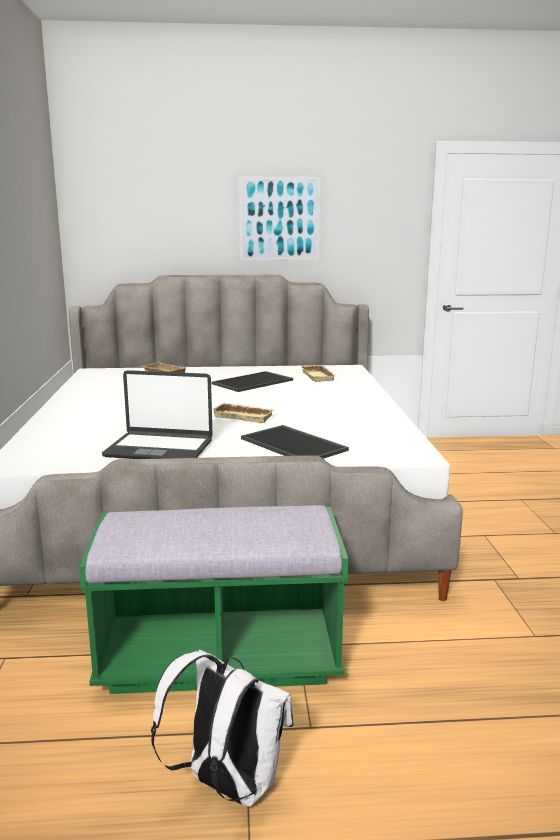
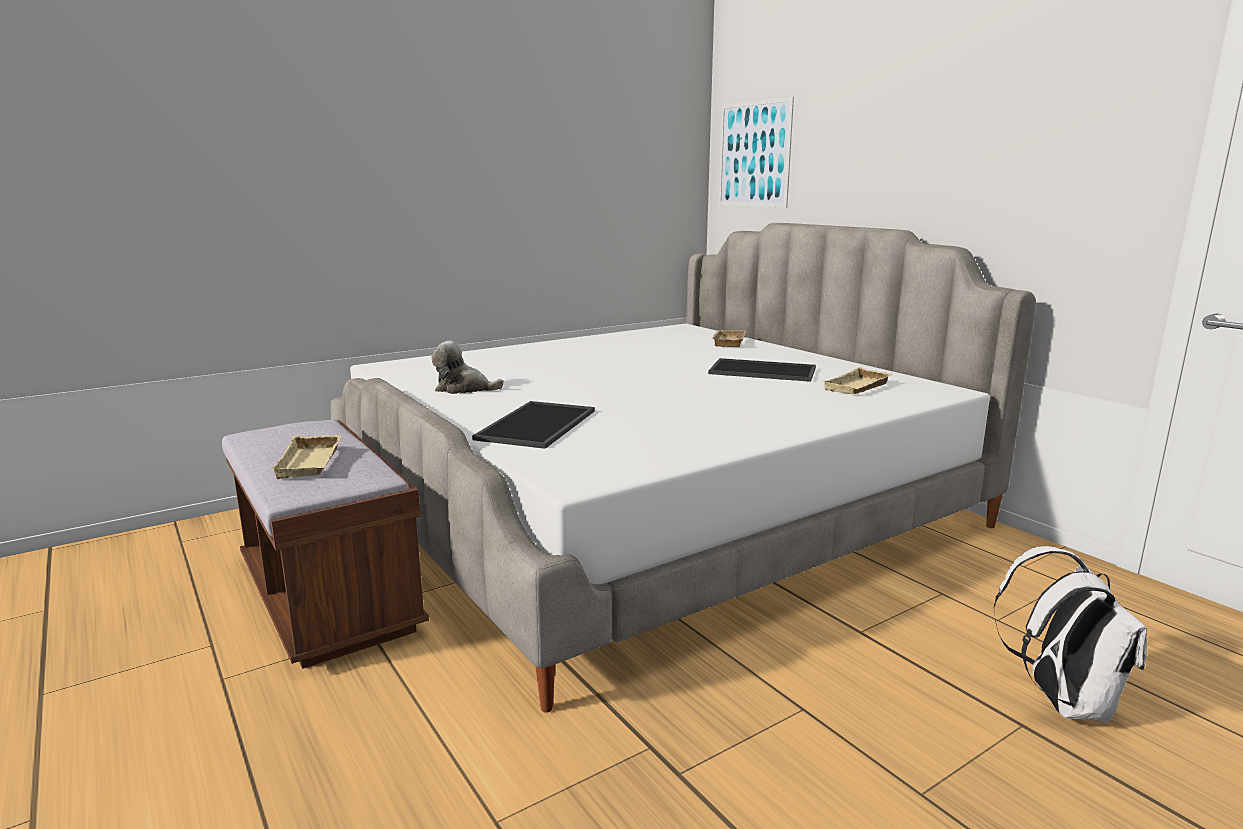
camera: 60 degrees right, 0 degrees up
green bench [79,505,348,694] -> brown bench [222,420,429,669]
laptop [102,370,213,459] -> plush toy [432,341,504,394]
white backpack [151,649,294,807] -> white backpack moved to [993,546,1147,722]
beige tray [212,403,275,423] -> beige tray moved to [271,435,342,479]
picture [239,177,321,261] -> picture moved to [718,97,794,208]

